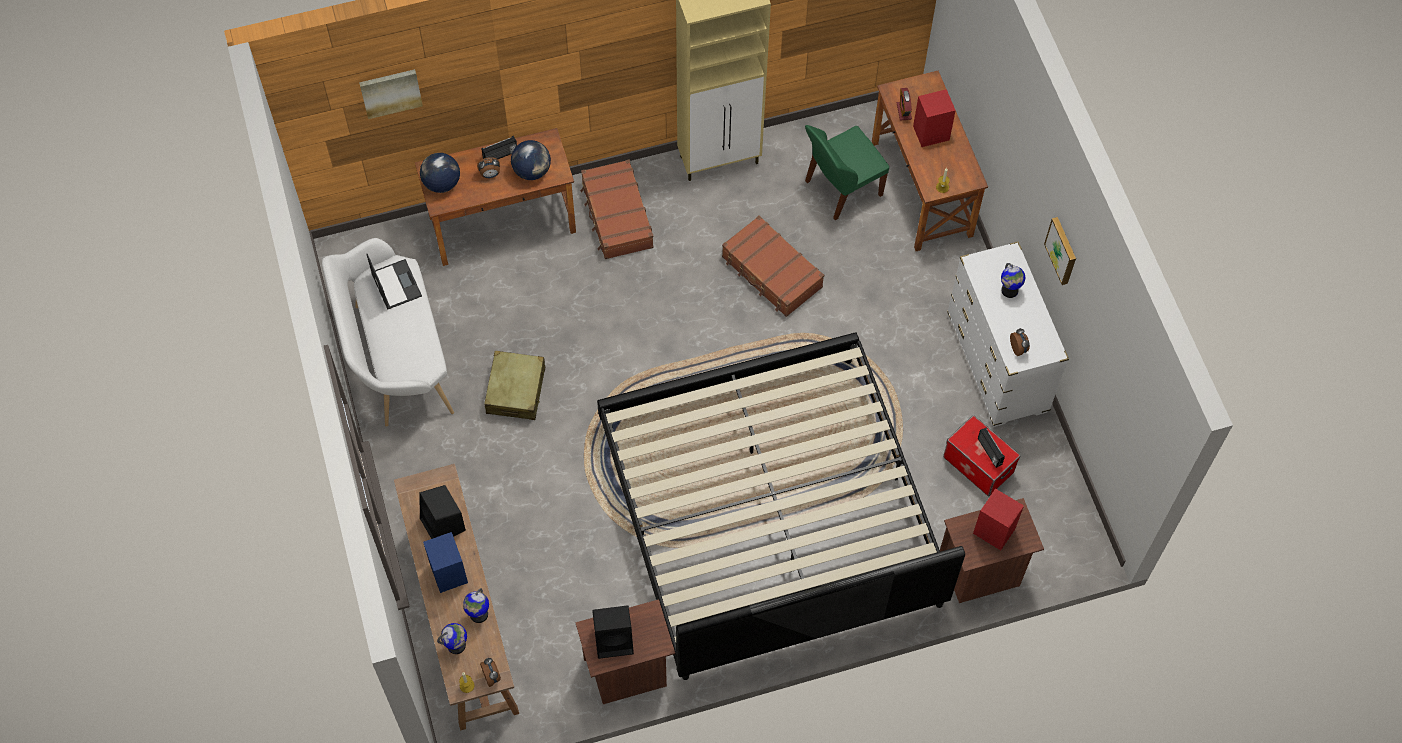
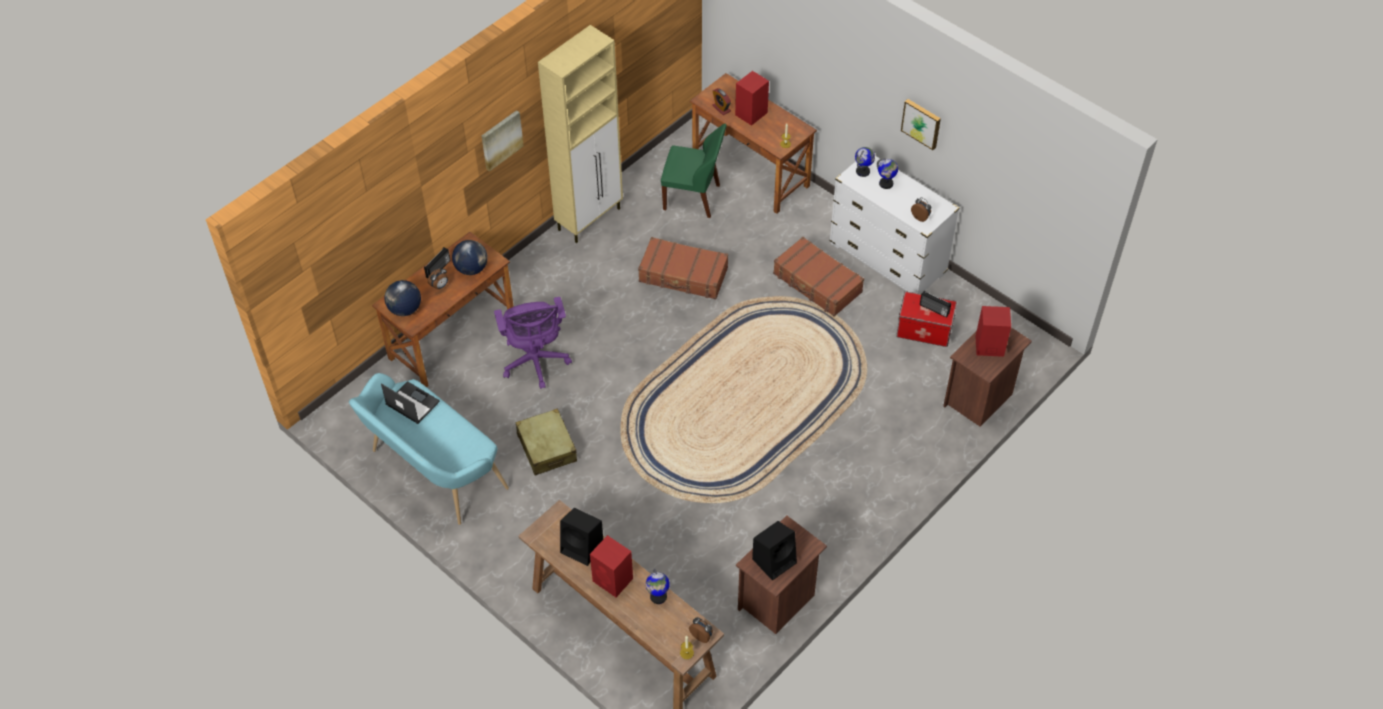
camera: 30 degrees left, 10 degrees down
white bench [322,238,454,427] -> turquoise bench [349,373,509,525]
picture [359,69,423,119] -> picture moved to [482,110,524,172]
blue speaker [423,532,468,593] -> red speaker [590,535,633,597]
globe [437,623,467,654] -> globe moved to [855,147,875,177]
brown suitcase [580,159,654,259] -> brown suitcase moved to [773,237,864,317]
bed [597,332,965,680] -> none
green chair [805,125,889,220] -> green chair turned 105 degrees counterclockwise [661,123,727,218]
none -> purple office chair [494,297,572,389]

